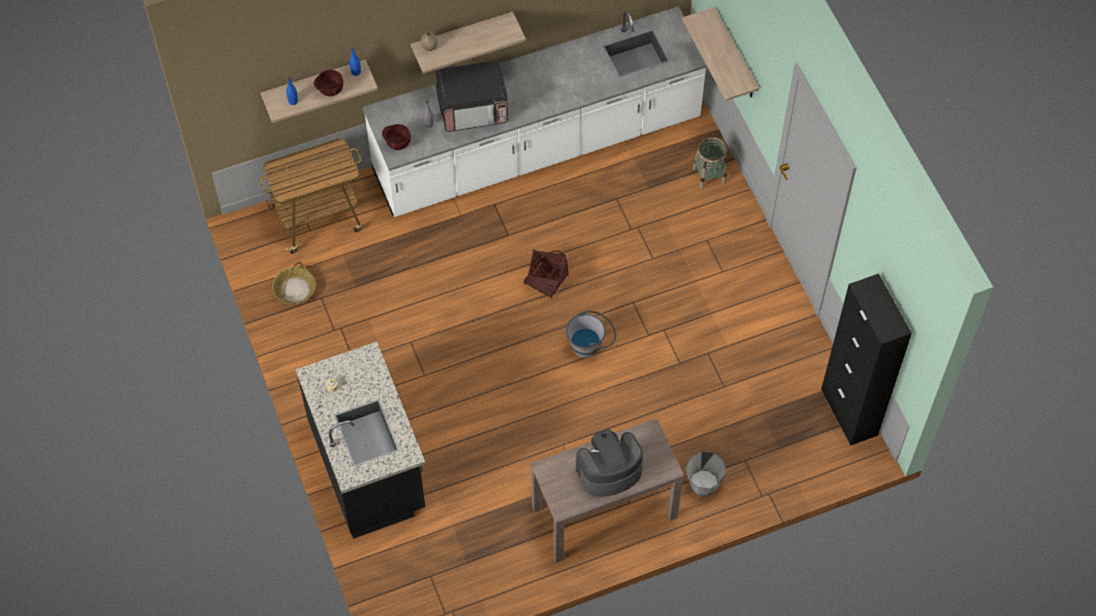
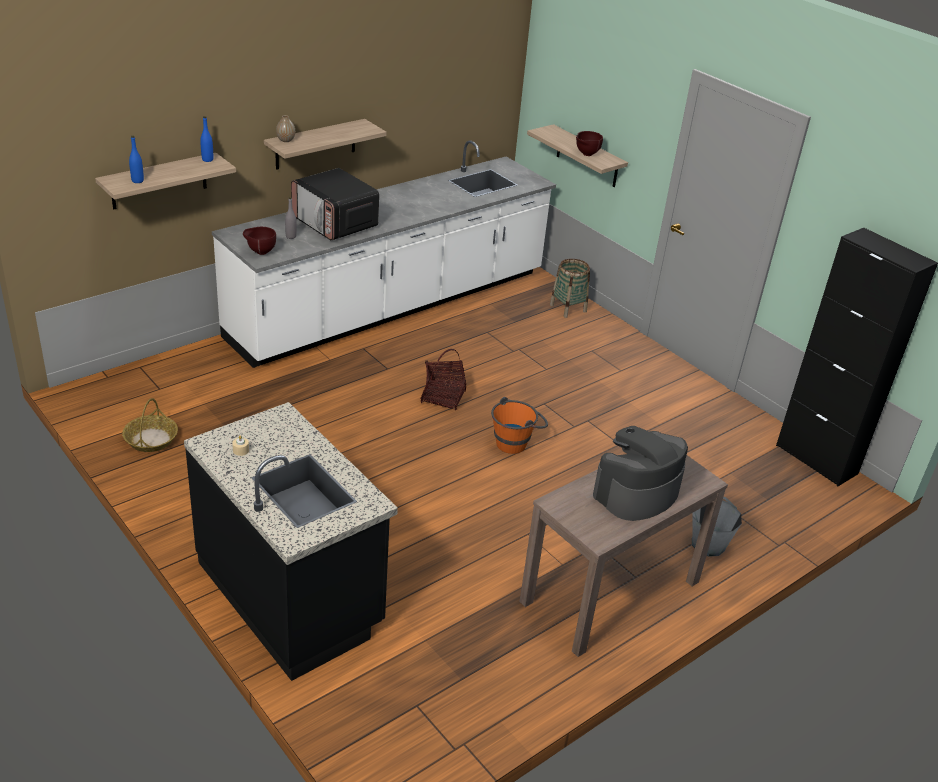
camera: 20 degrees left, 25 degrees down
cart [260,138,362,254] -> none
brown bowl [314,70,343,96] -> brown bowl moved to [576,131,603,156]
microwave [436,61,508,132] -> microwave turned 75 degrees clockwise [291,168,379,240]
grey bucket [565,310,616,358] -> orange bucket [491,397,548,454]

